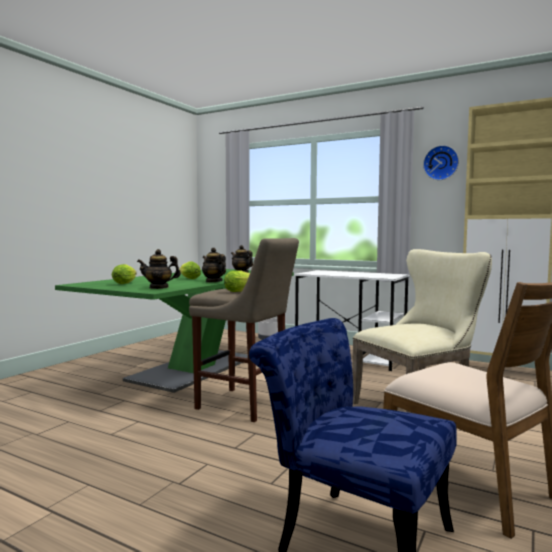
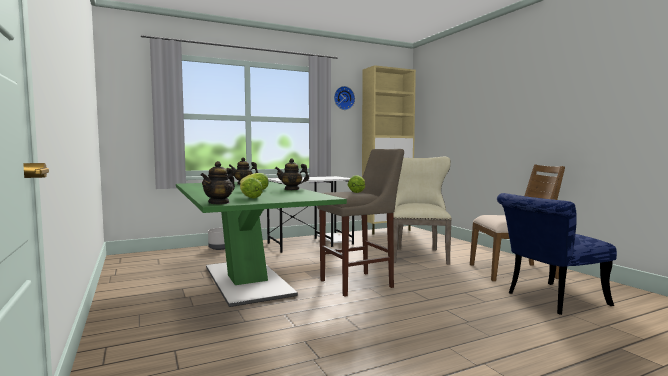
camera: 55 degrees left, 0 degrees up
teapot [137,249,181,289] -> teapot moved to [201,161,235,205]

